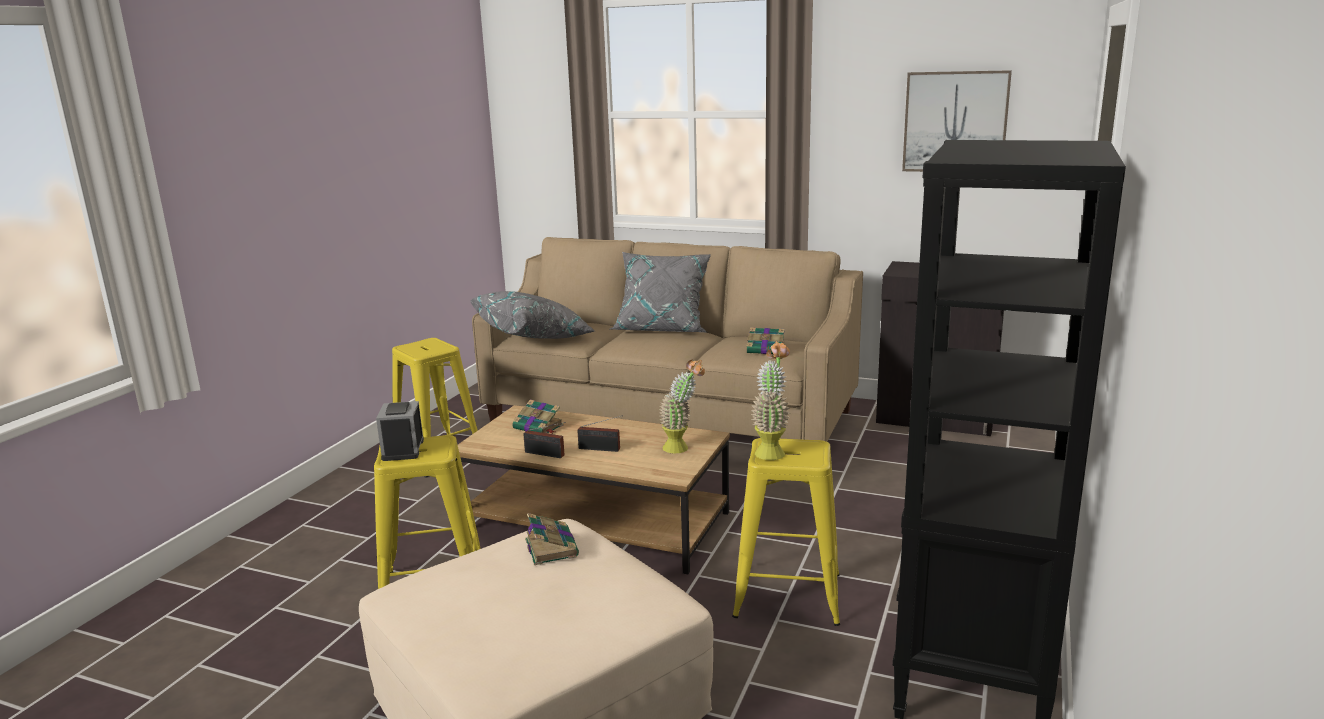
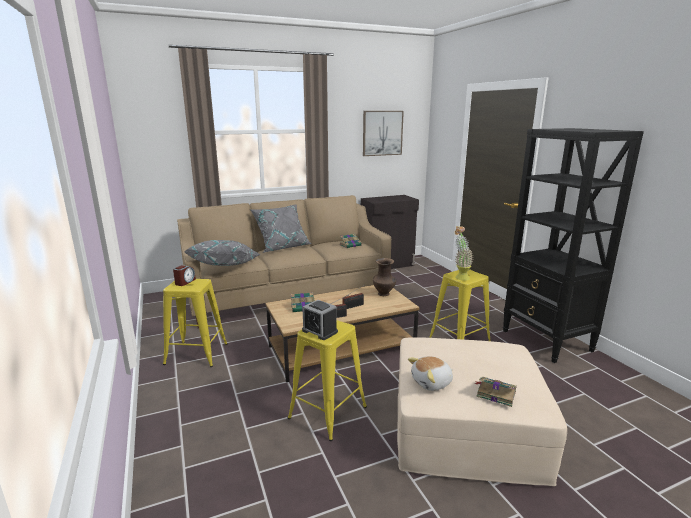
camera: 45 degrees left, 0 degrees up
book [525,513,579,565] -> book moved to [474,377,517,407]
potted plant [660,360,705,454] -> brown vase [373,258,396,296]
none -> alarm clock [173,265,196,286]
none -> plush toy [408,356,453,391]

